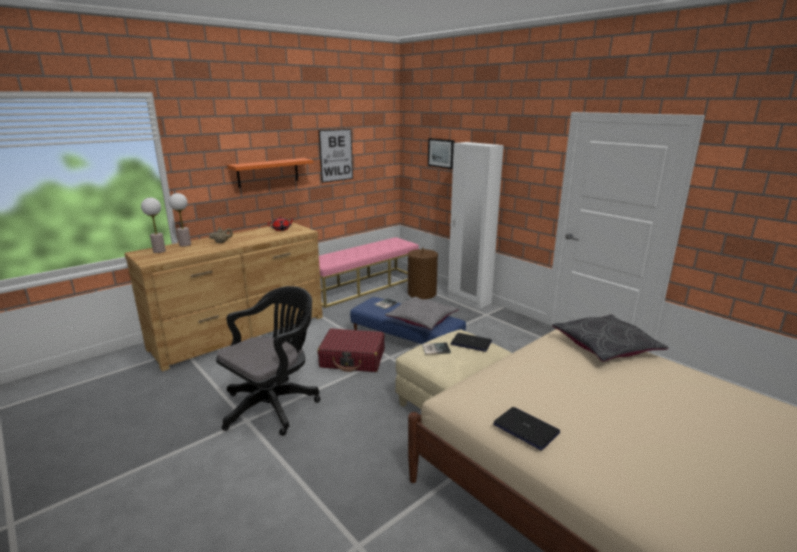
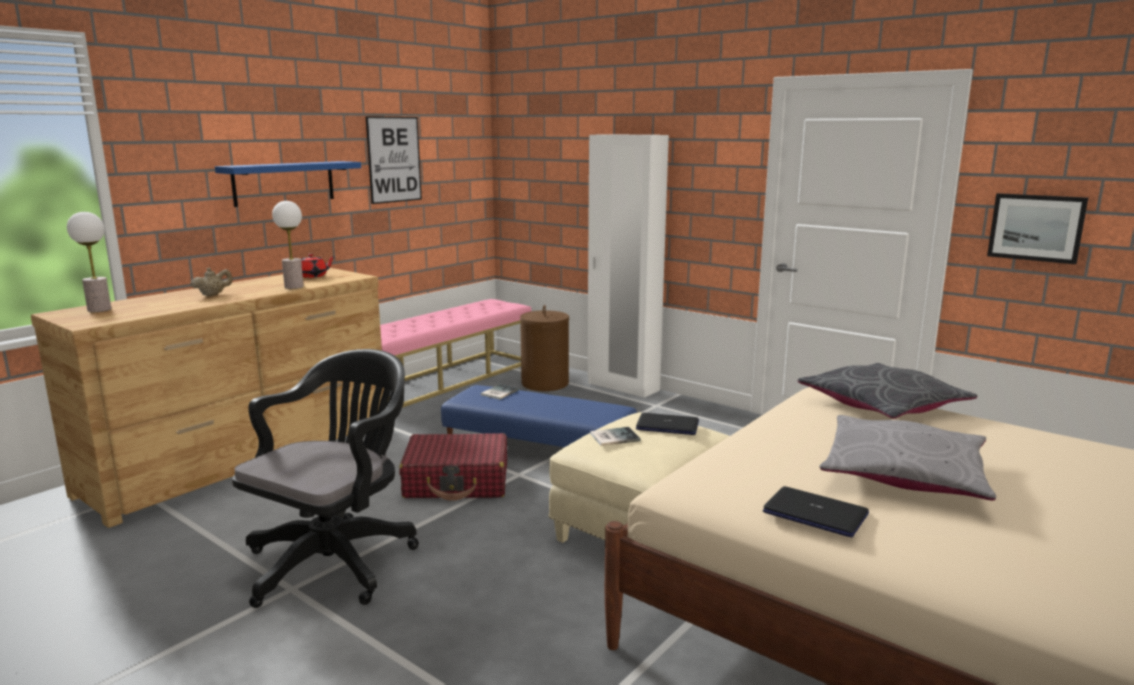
camera: 10 degrees left, 5 degrees down
table lamp [169,193,191,247] -> table lamp moved to [272,201,304,289]
orange shelf [227,158,313,188] -> blue shelf [215,161,361,207]
grey pillow [385,297,459,330] -> grey pillow moved to [820,415,996,501]
picture [428,138,454,169] -> picture moved to [987,193,1088,264]

